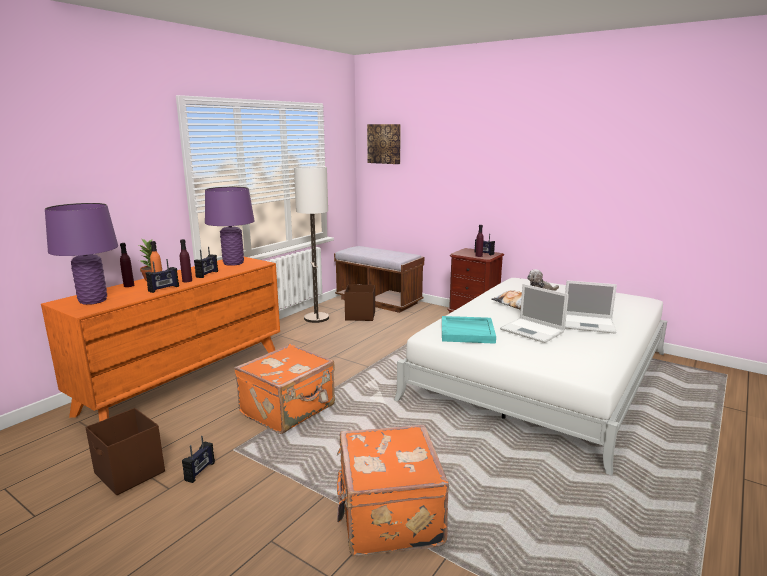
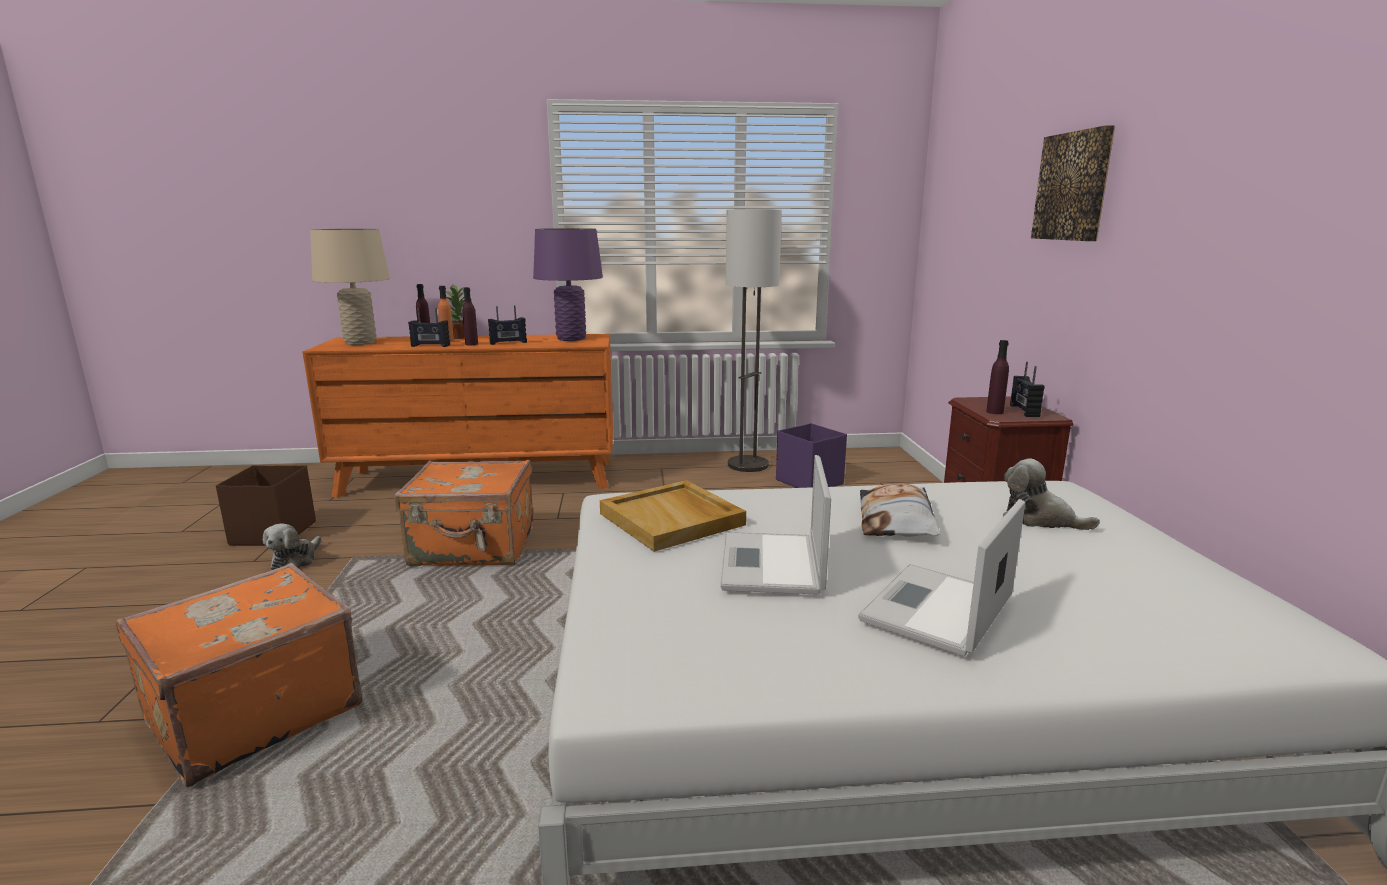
camera: 50 degrees right, 0 degrees up
purple table lamp [45,203,118,305] -> beige table lamp [310,229,390,345]
radio [182,436,215,483] -> plush toy [263,524,321,570]
brown bench [334,246,424,313] -> none
brown storage box [344,284,375,321] -> purple storage box [776,423,847,488]
picture [367,124,401,164] -> picture moved to [1031,125,1115,241]
turquoise tray [442,316,496,344] -> beige tray [600,480,746,552]
laptop [565,280,617,334] -> laptop turned 60 degrees clockwise [858,499,1025,656]

